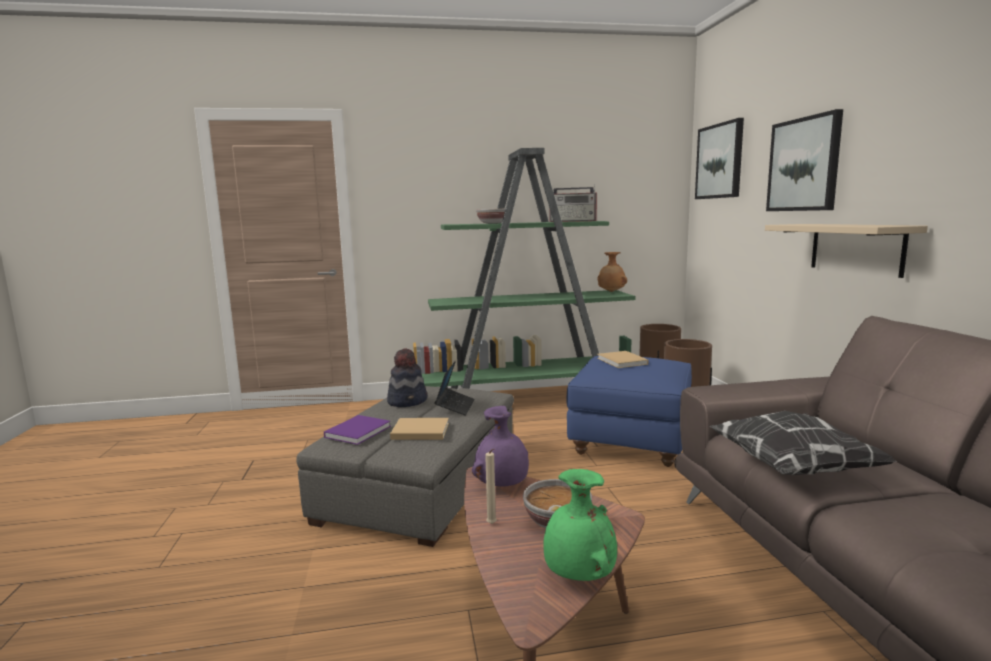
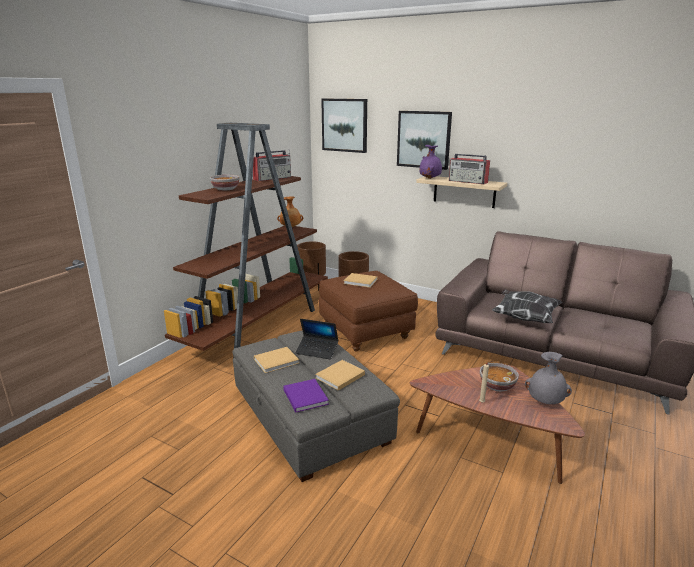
camera: 50 degrees left, 10 degrees up
hat [387,348,427,407] -> beige book [254,347,300,373]
green bookcase [413,148,636,389] -> brown bookcase [164,123,328,358]
laptop [435,361,474,416] -> laptop turned 150 degrees clockwise [296,319,338,359]
purple vase [472,406,529,487] -> purple vase moved to [419,145,442,179]
green vase [543,469,617,581] -> grey vase [525,352,572,404]
blue ottoman [566,356,692,467] -> brown ottoman [319,271,418,352]
none -> radio [449,154,490,184]

